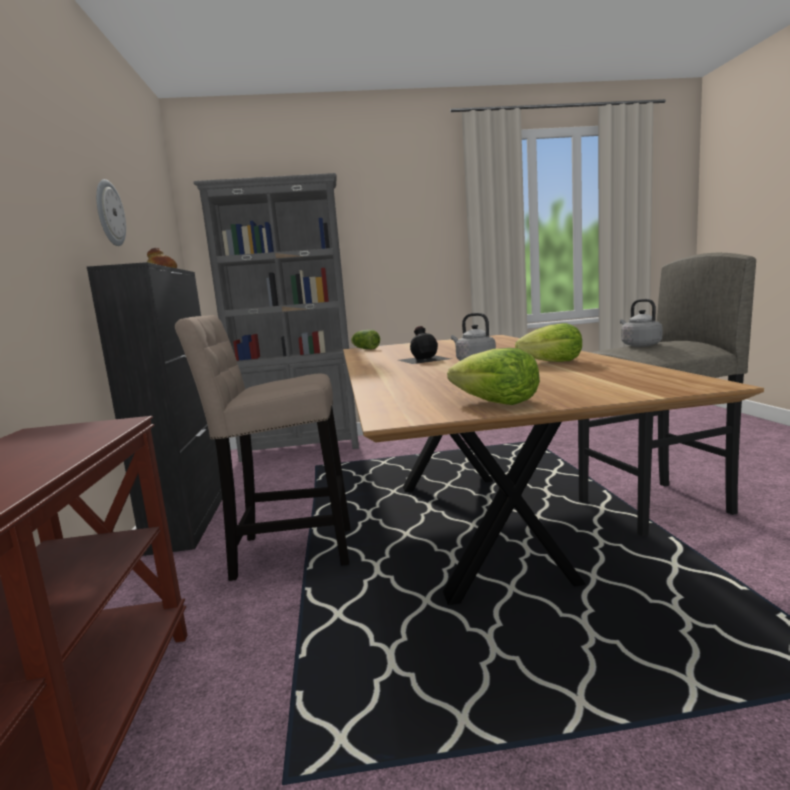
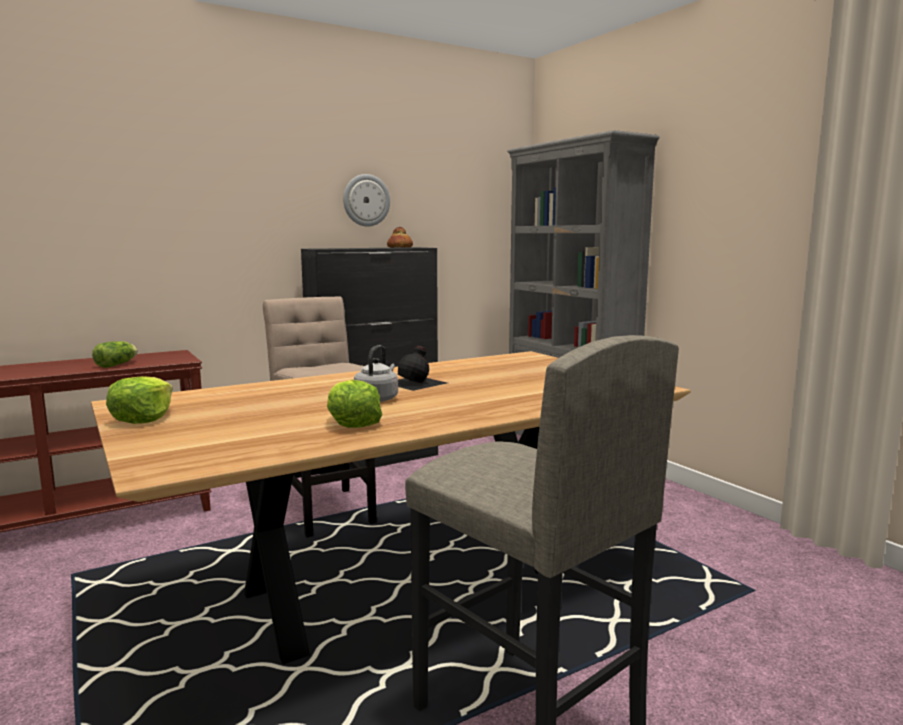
camera: 65 degrees right, 0 degrees up
lettuce [351,330,380,349] -> lettuce moved to [92,341,138,368]
grey kettle [620,299,663,347] -> none

